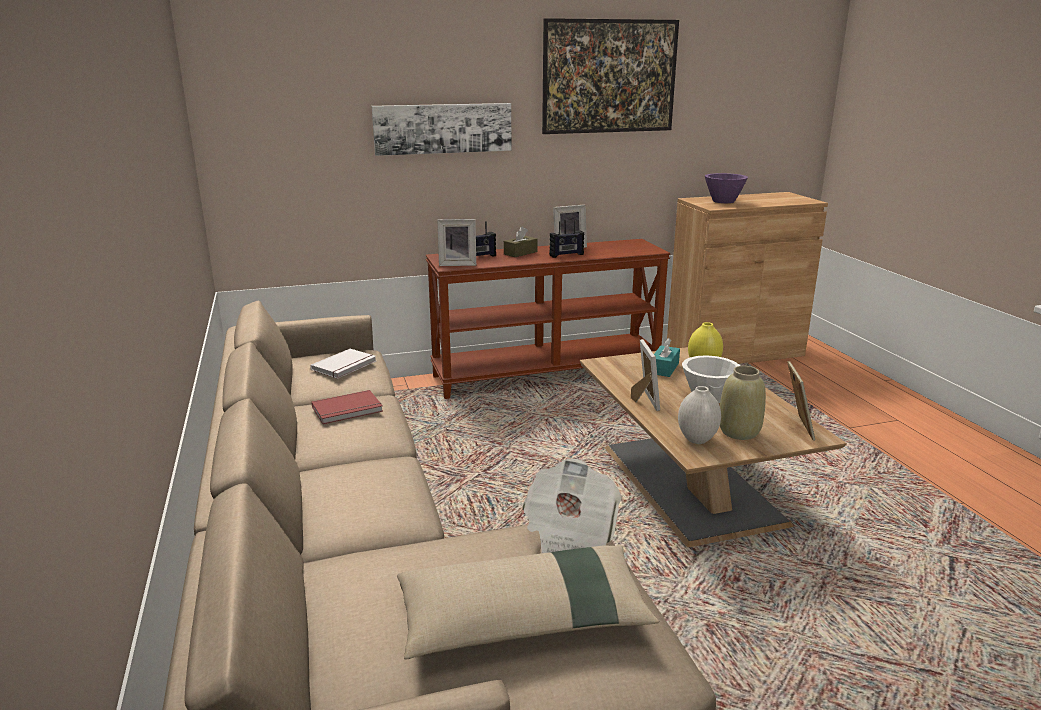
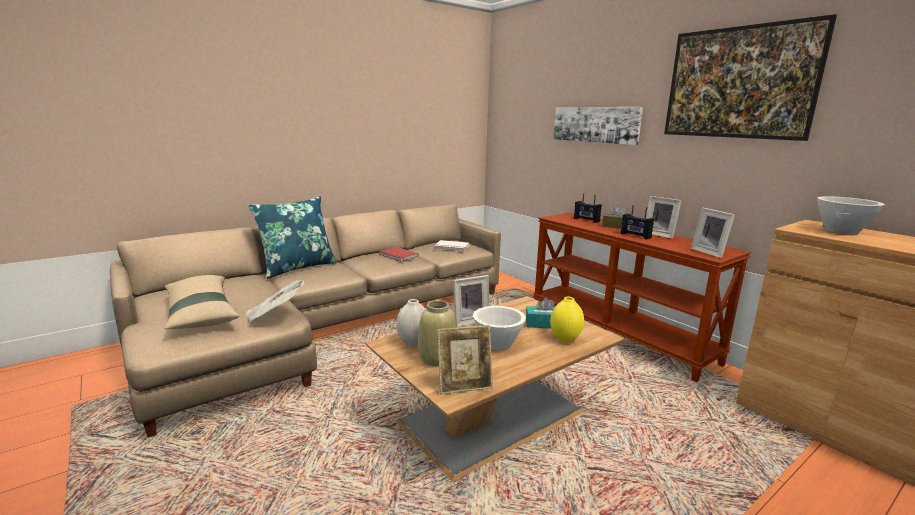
camera: 70 degrees right, 5 degrees down
picture frame [437,219,476,266] -> picture frame moved to [691,208,735,258]
purple bowl [705,173,748,203] -> white bowl [817,196,885,235]
none -> blue pillow [248,196,337,279]

